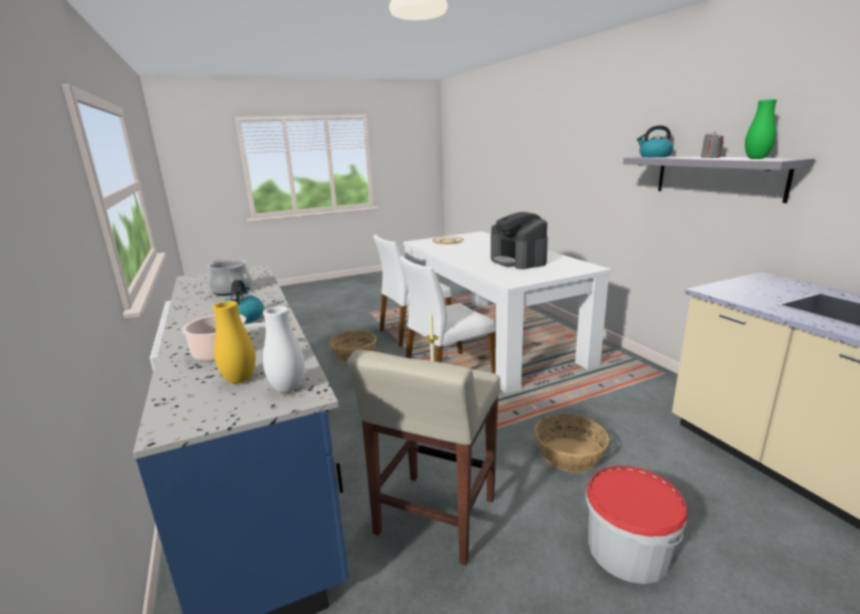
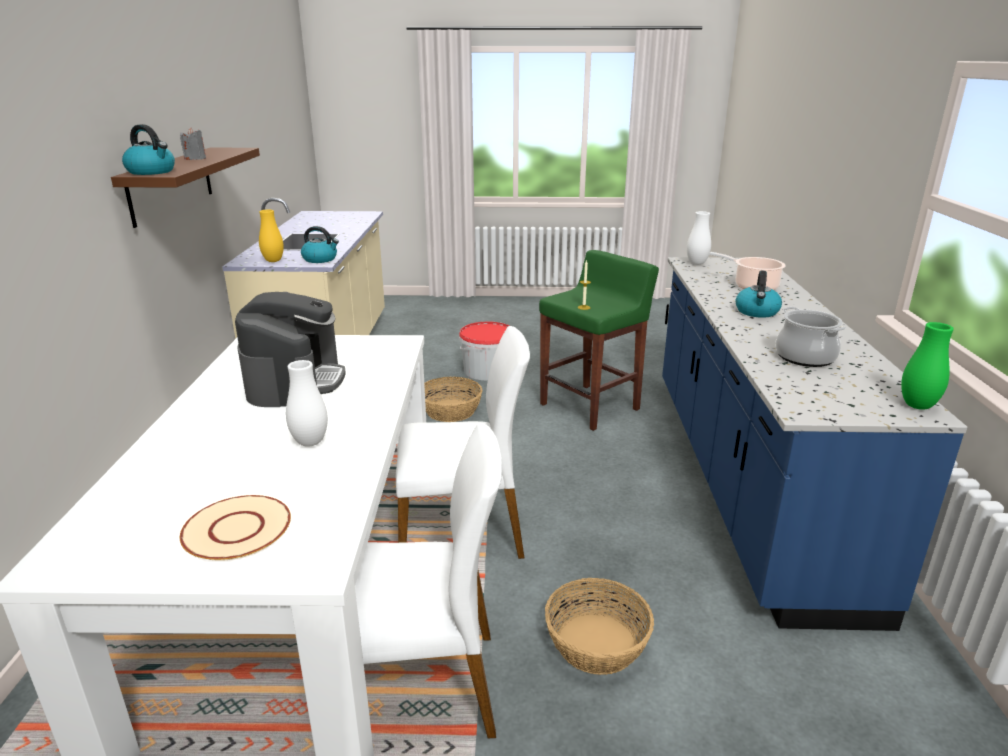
camera: 155 degrees left, 5 degrees up
yellow vase [213,301,256,384] -> yellow vase moved to [259,209,284,262]
beige stool [347,350,500,565] -> green stool [539,250,659,431]
grey shelf [623,156,815,203] -> brown shelf [111,148,260,228]
green vase [745,99,777,159] -> green vase moved to [901,322,954,410]
none -> white vase [286,360,328,447]
none -> kettle [301,226,339,263]

